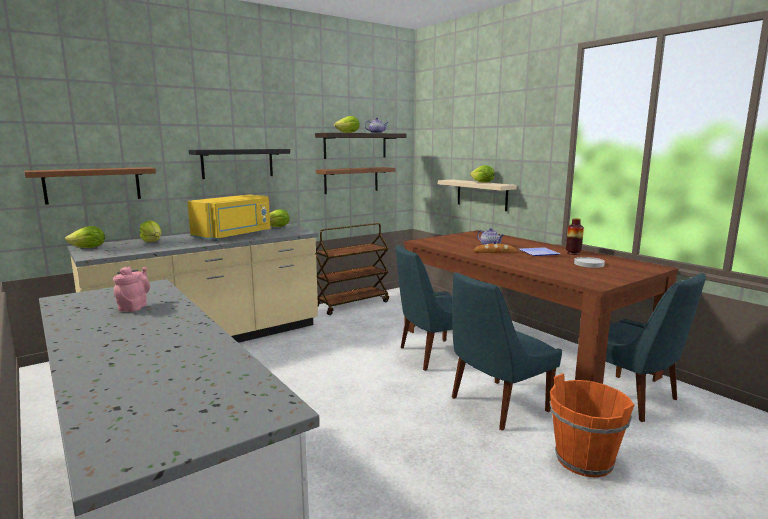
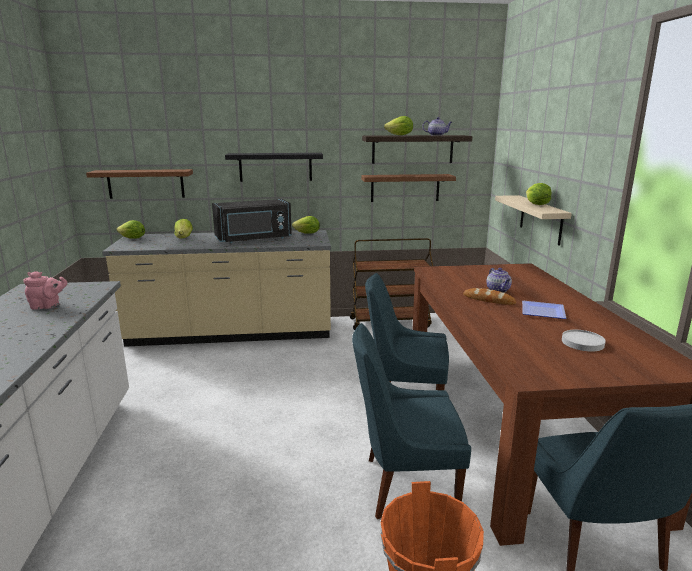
camera: 30 degrees right, 5 degrees up
pink teapot [113,266,150,312] -> pink teapot turned 45 degrees clockwise [24,271,68,310]
yellow microwave [187,194,270,240] -> black microwave [212,199,292,243]
vase [566,218,584,255] -> none

